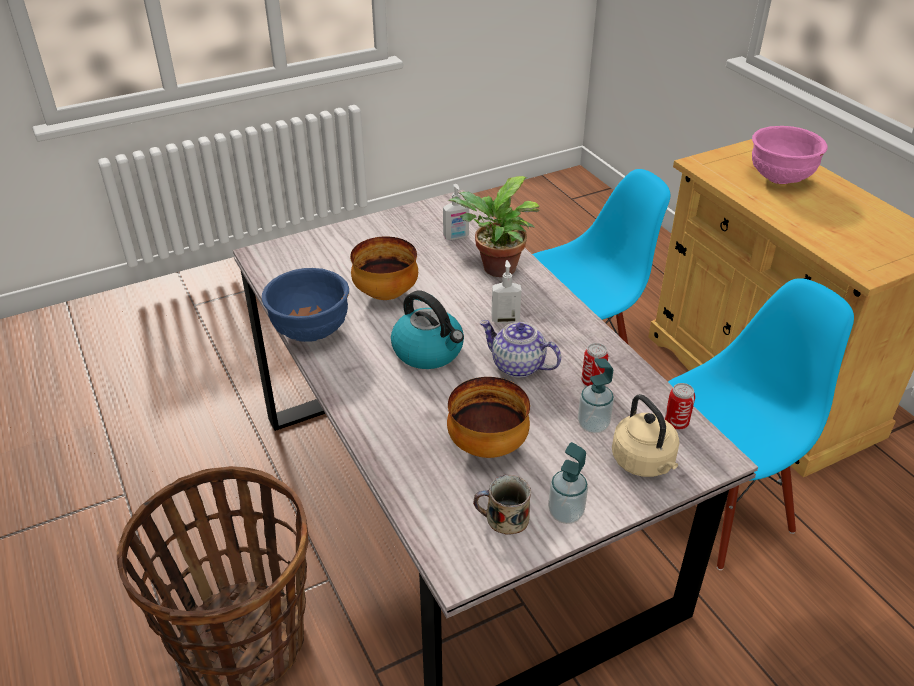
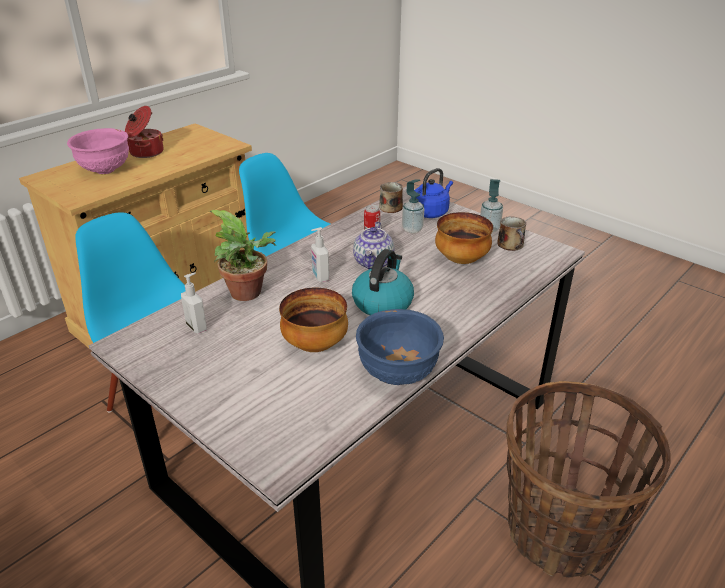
camera: 110 degrees left, 5 degrees down
beige kettle [612,394,680,477] -> blue kettle [411,168,453,218]
can [665,383,695,430] -> mug [379,182,403,213]
none -> cooking pot [125,106,164,158]

